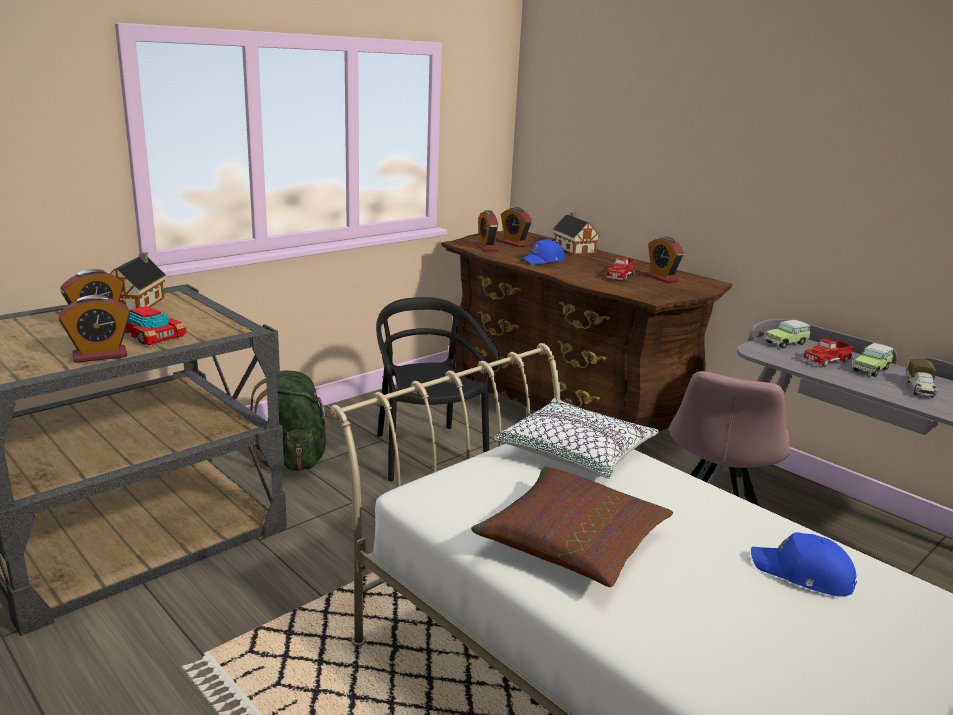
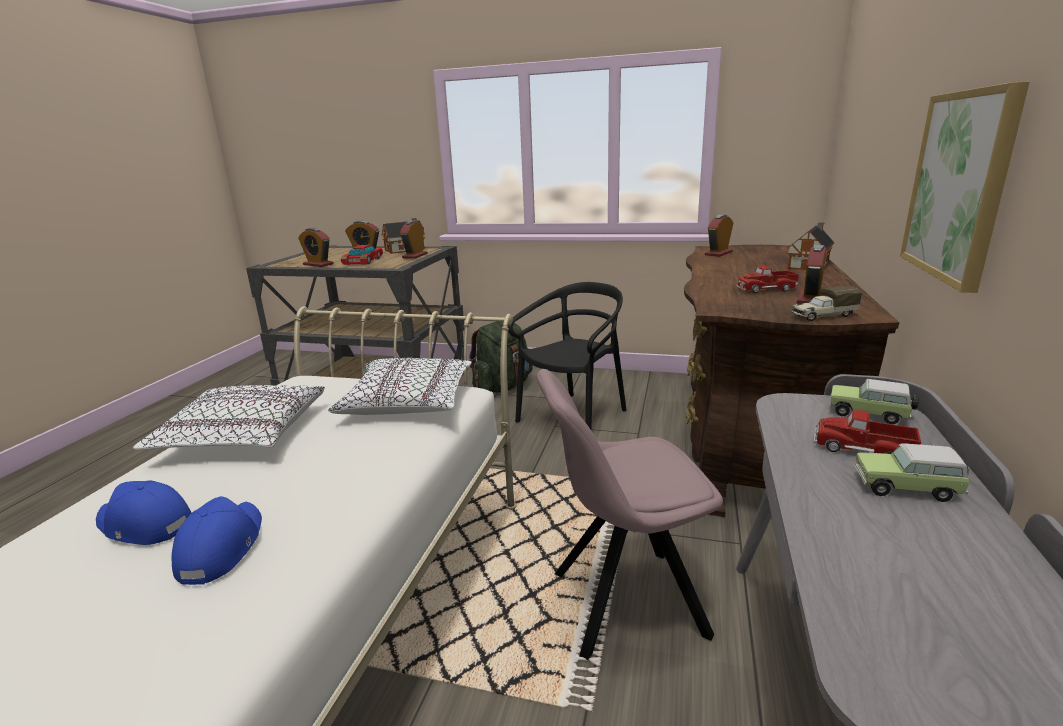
camera: 60 degrees right, 0 degrees up
brown pillow [471,467,673,587] -> white pillow [133,385,325,450]
alarm clock [500,207,532,247] -> alarm clock moved to [400,221,427,259]
blue cap [521,239,565,265] -> blue cap moved to [96,480,192,545]
toy truck [907,358,937,398] -> toy truck moved to [791,286,862,321]
none -> picture [900,81,1030,293]

